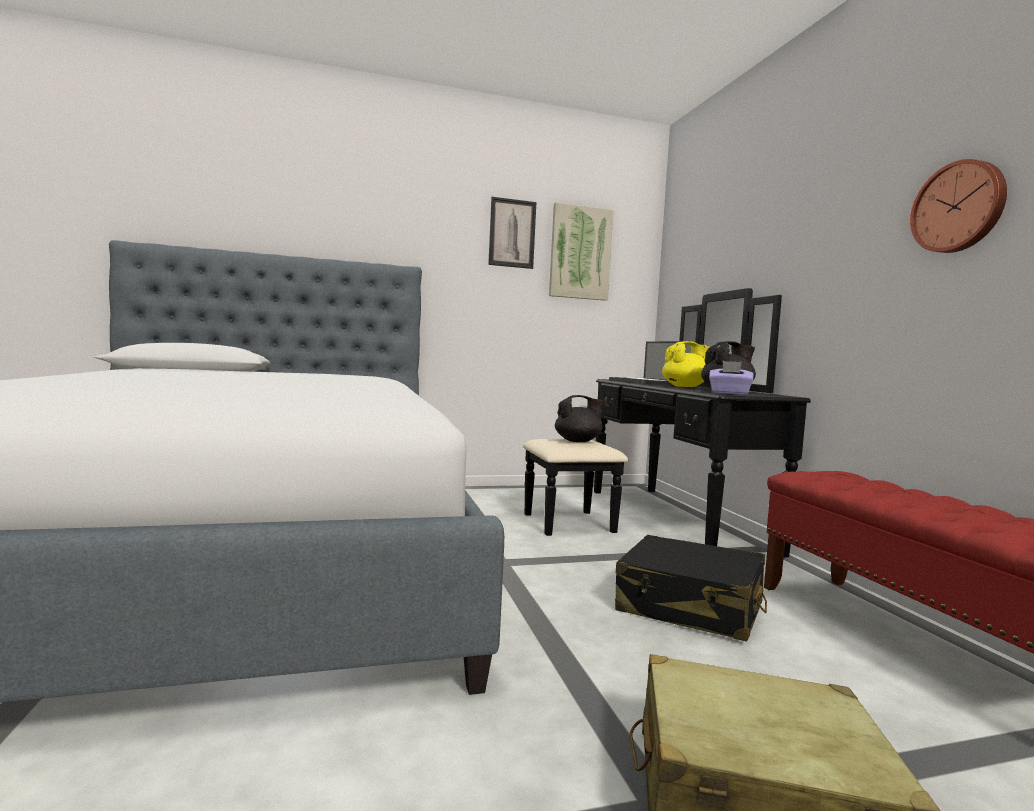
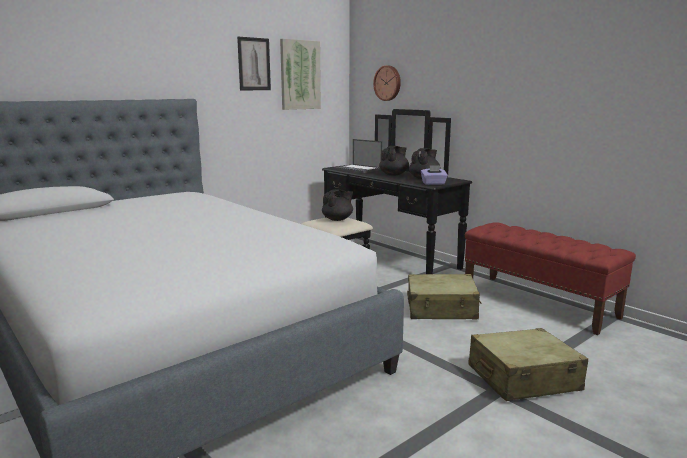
camera: 25 degrees left, 10 degrees up
black suitcase [615,535,767,642] -> beige suitcase [407,274,482,319]
yellow teapot [662,341,710,387] -> black teapot [379,146,409,175]
wall clock [910,159,1007,253] -> wall clock moved to [373,65,401,101]

